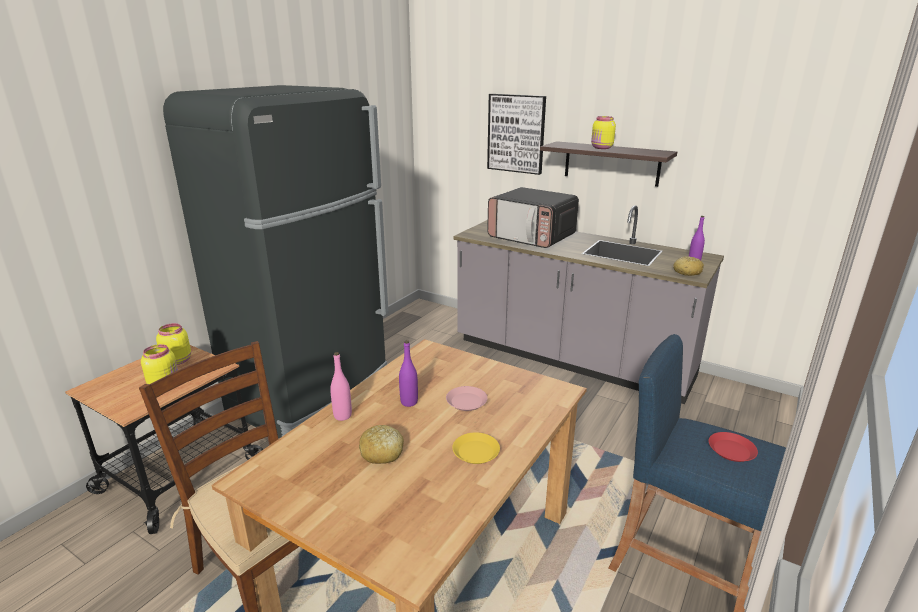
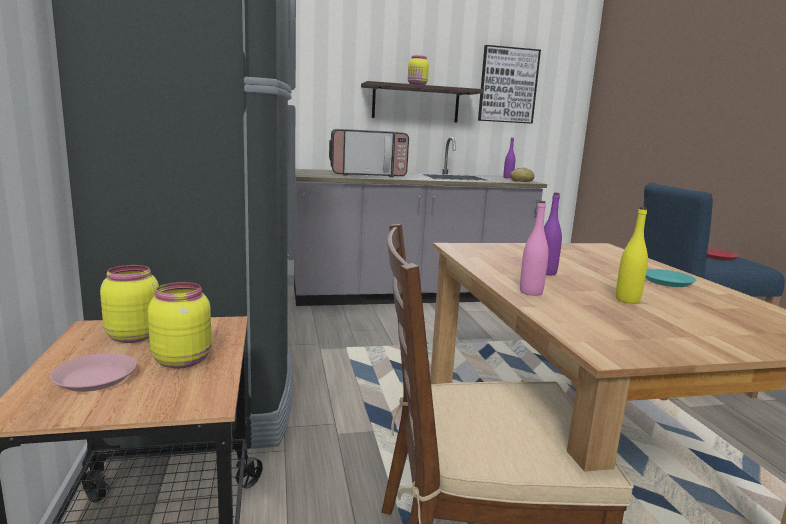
camera: 45 degrees left, 10 degrees down
bread [359,425,404,464] -> yellow bottle [616,207,648,304]
pink plate [446,386,488,411] -> pink plate moved to [50,353,137,392]
yellow plate [452,432,500,464] -> turquoise plate [646,269,696,287]
picture [487,94,546,175] -> picture moved to [478,45,541,124]

